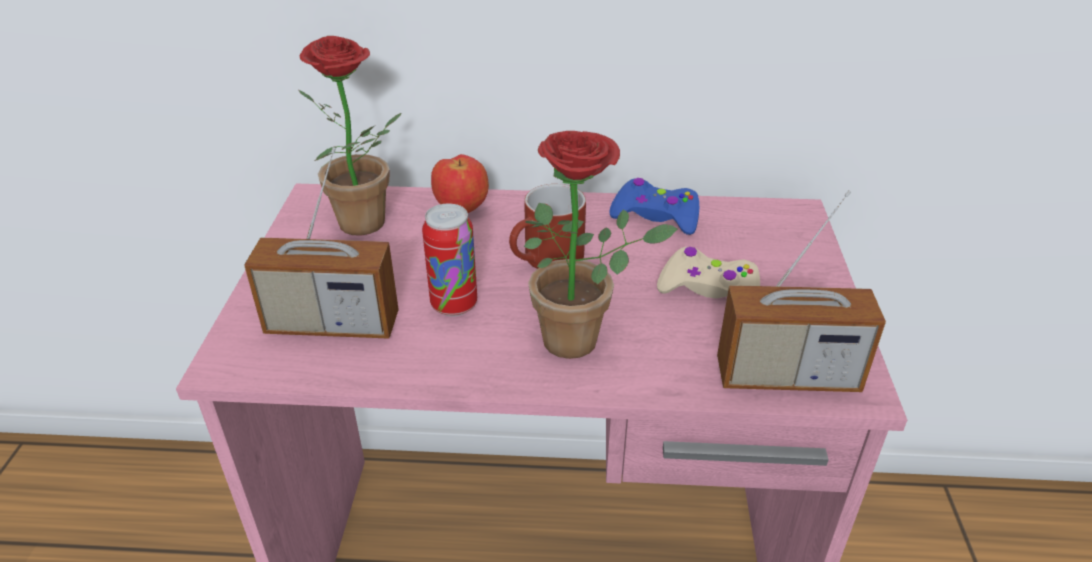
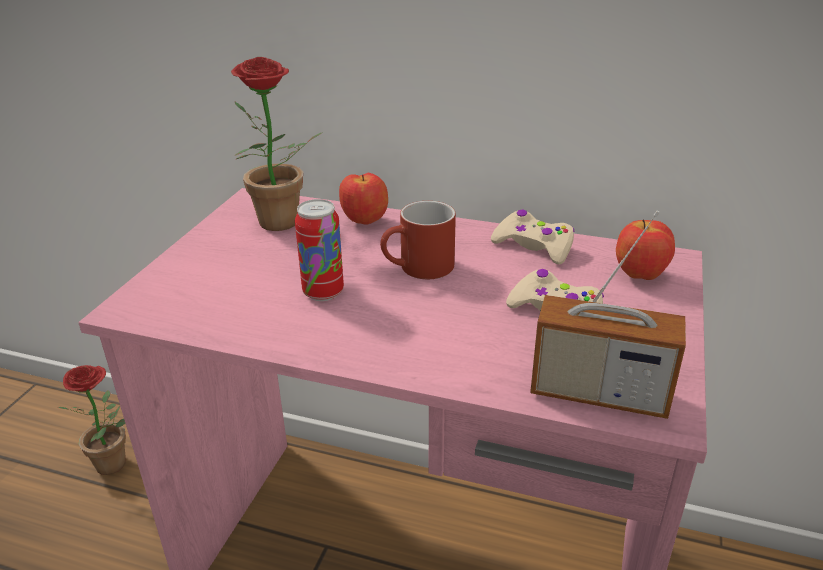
camera: 15 degrees right, 5 degrees down
radio [244,147,398,338] -> none
potted plant [524,131,678,359] -> potted plant moved to [59,365,126,475]
blue game controller [609,178,699,235] -> beige game controller [491,209,574,264]
none -> apple [616,219,675,280]

